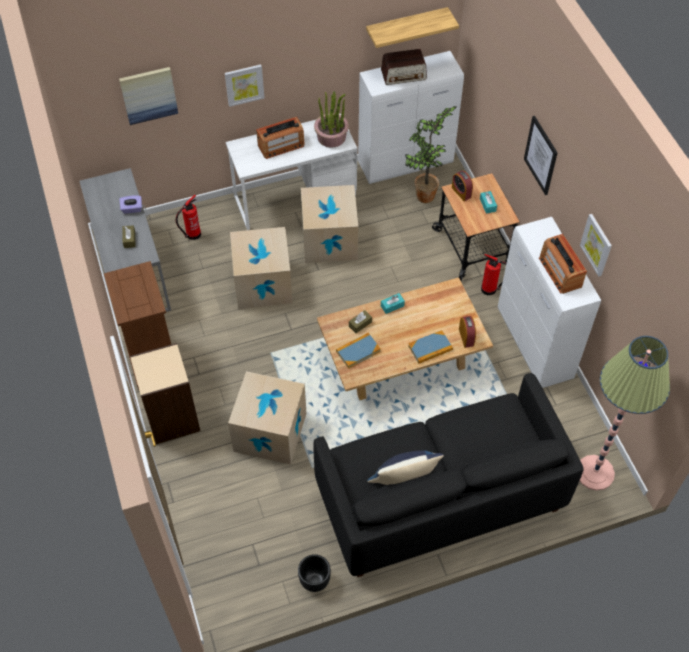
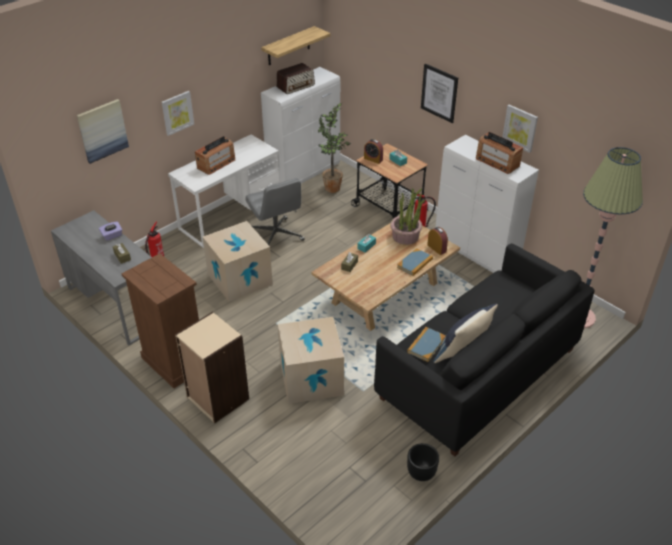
camera: 25 degrees left, 15 degrees down
cardboard box [301,185,358,263] -> grey office chair [245,178,305,245]
potted plant [314,91,349,148] -> potted plant moved to [390,188,425,245]
book [336,333,381,369] -> book moved to [407,327,446,362]

